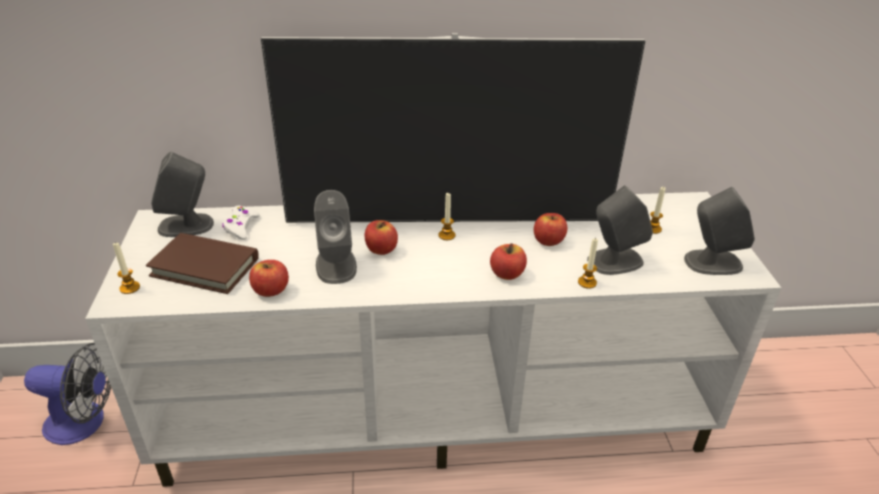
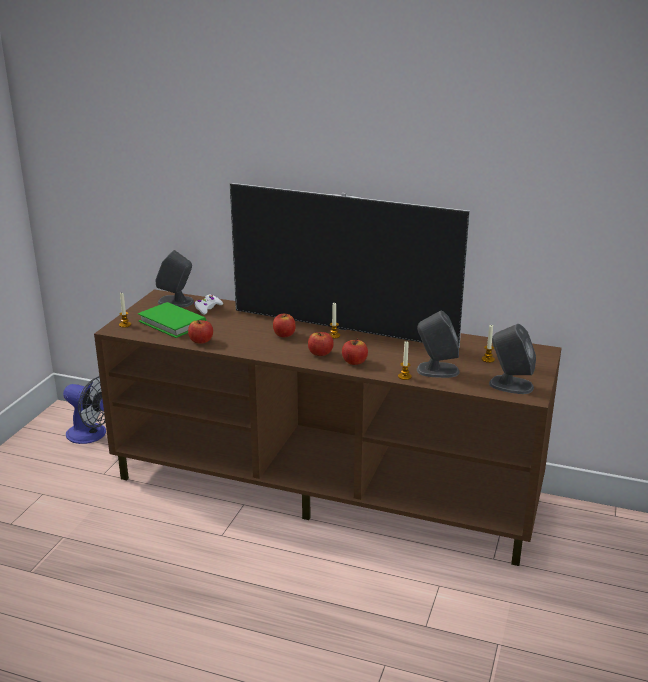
camera: 25 degrees right, 10 degrees down
white tv stand [85,192,781,487] -> brown tv stand [94,289,562,566]
brown book [146,233,259,294] -> green book [138,302,206,338]
grey speaker [314,190,357,284] -> none
apple [534,213,567,246] -> apple moved to [308,332,334,356]

